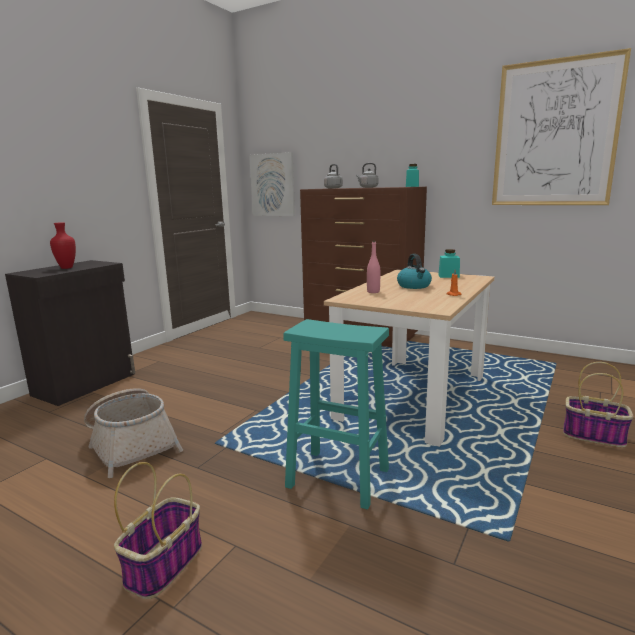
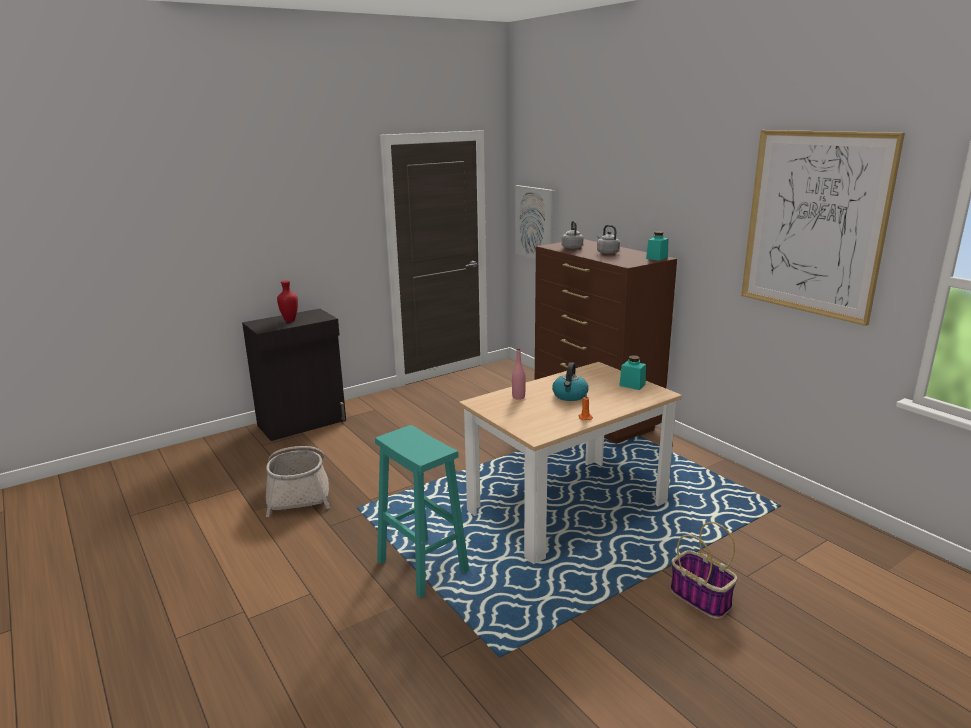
camera: 25 degrees right, 5 degrees up
basket [114,462,202,599] -> none

